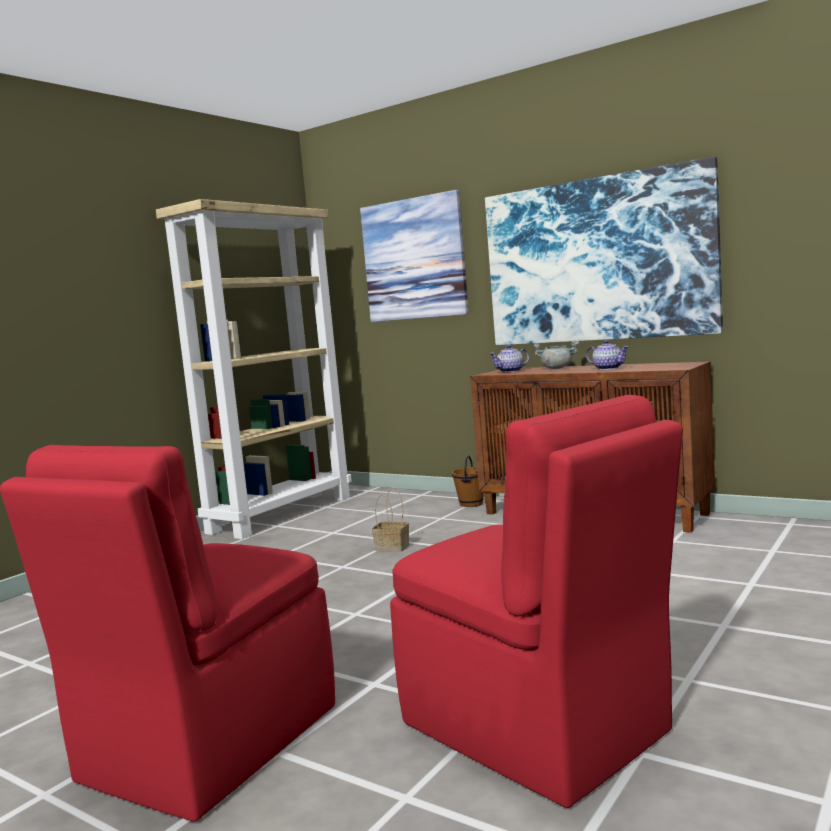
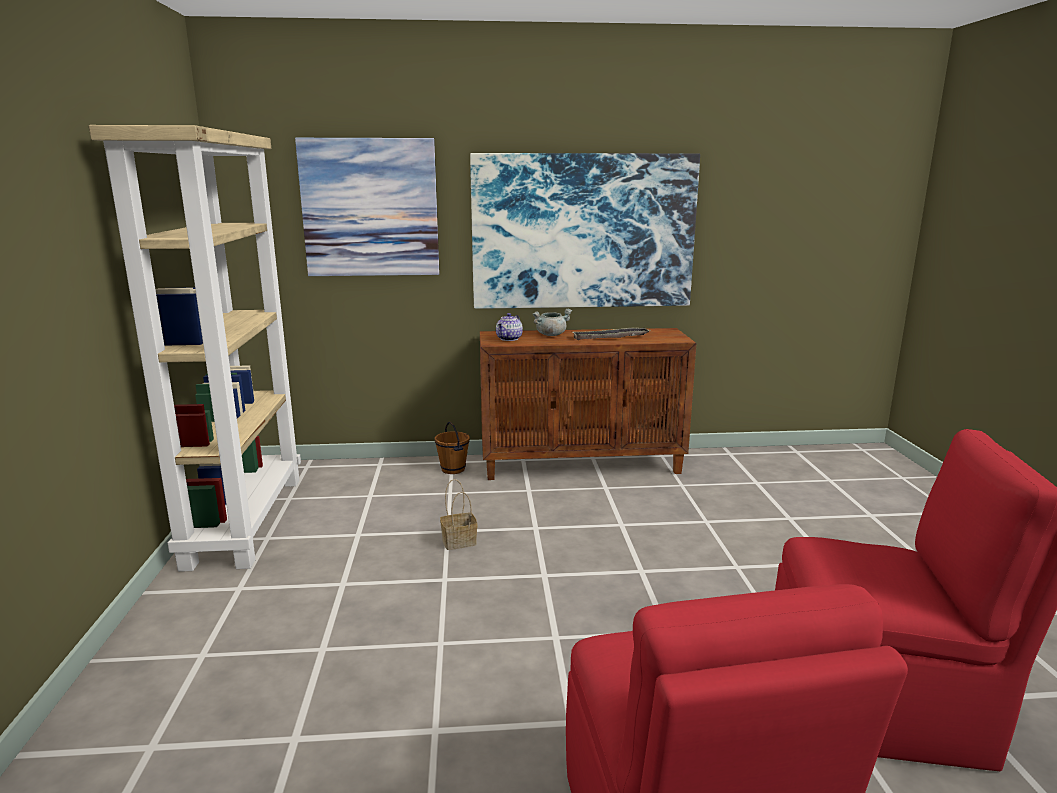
camera: 40 degrees left, 10 degrees up
teapot [586,340,629,370] -> tray [572,328,651,340]

